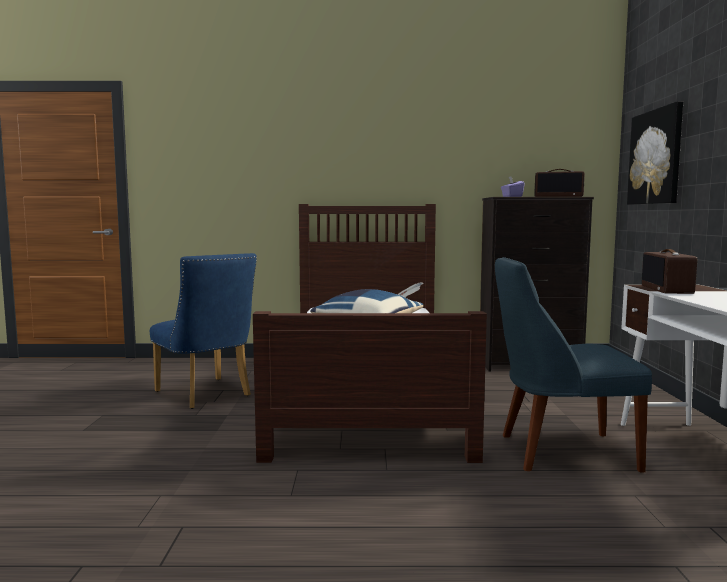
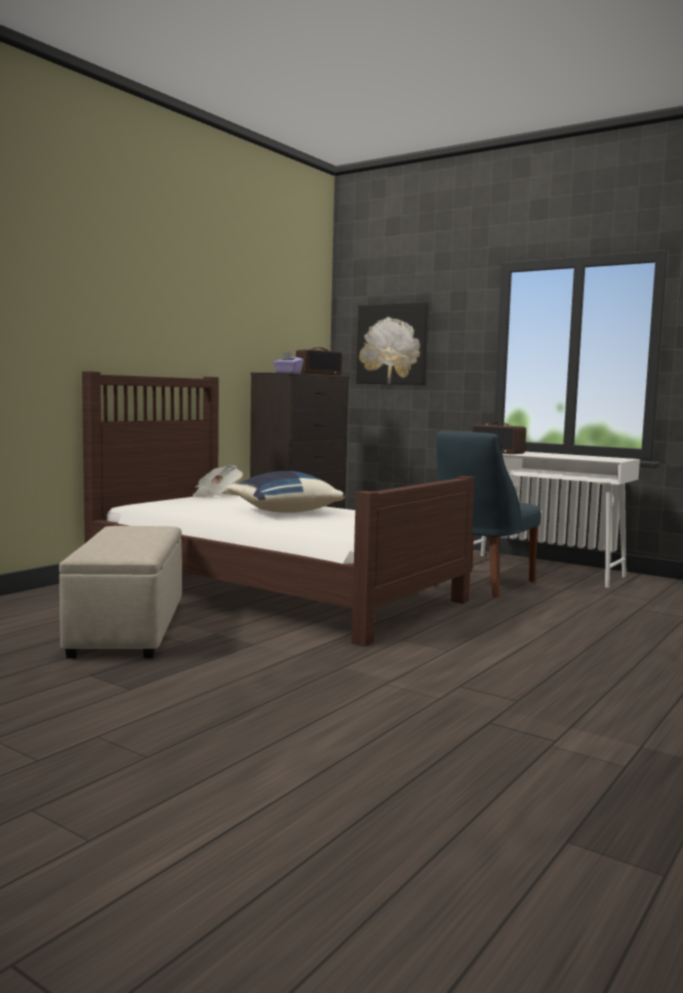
camera: 55 degrees left, 0 degrees up
blue chair [150,253,257,409] -> beige ottoman [59,526,182,659]

